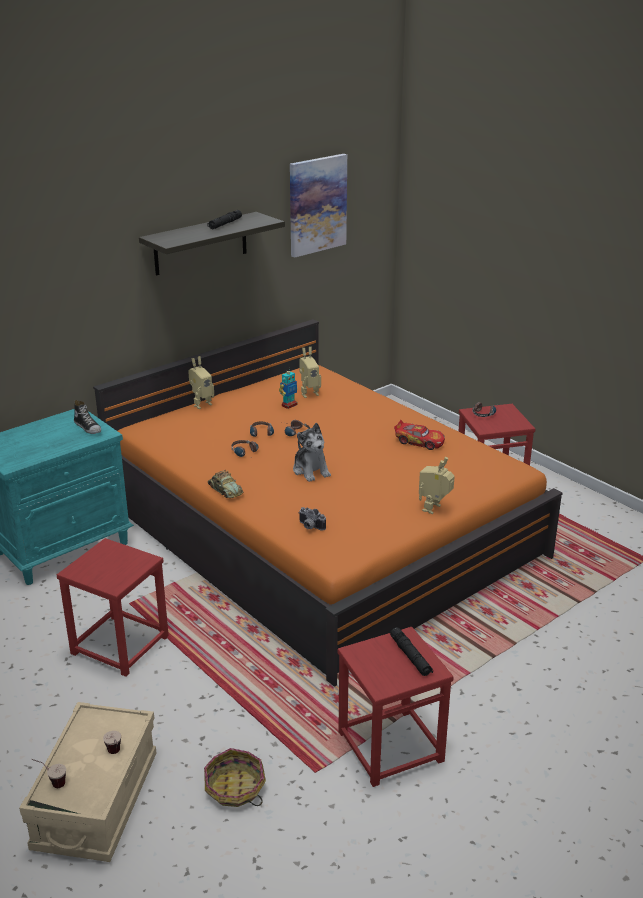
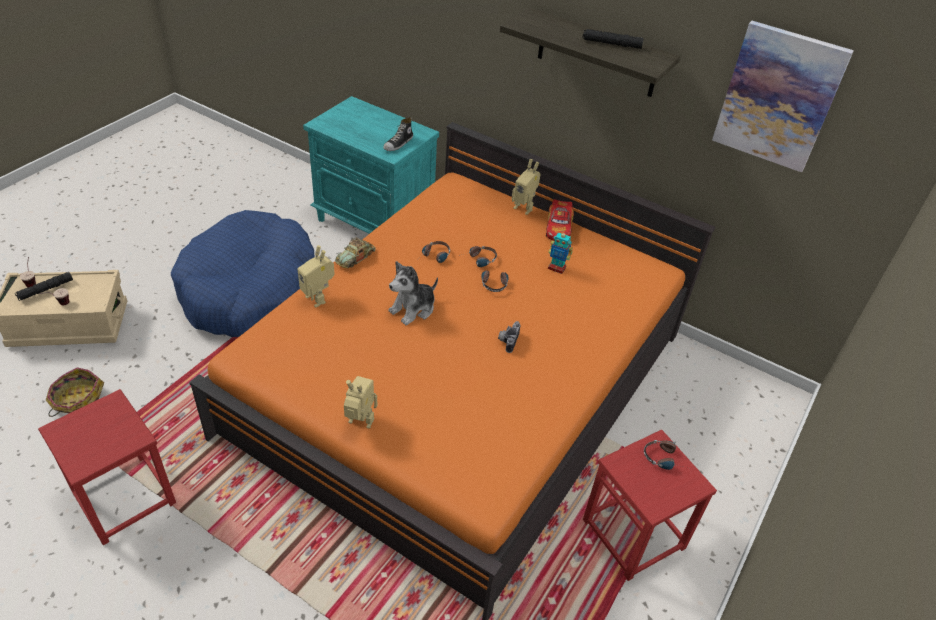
camera: 70 degrees right, 15 degrees up
red stool [57,538,169,677] -> blue dog bed [171,210,314,337]
toy robot [299,347,321,398] -> toy robot moved to [298,245,335,307]
camera [299,507,326,531] -> camera moved to [498,321,521,353]
black flashlight [390,627,433,676] -> black flashlight moved to [15,272,73,301]
toy car [394,420,445,450] -> toy car moved to [546,199,574,241]

